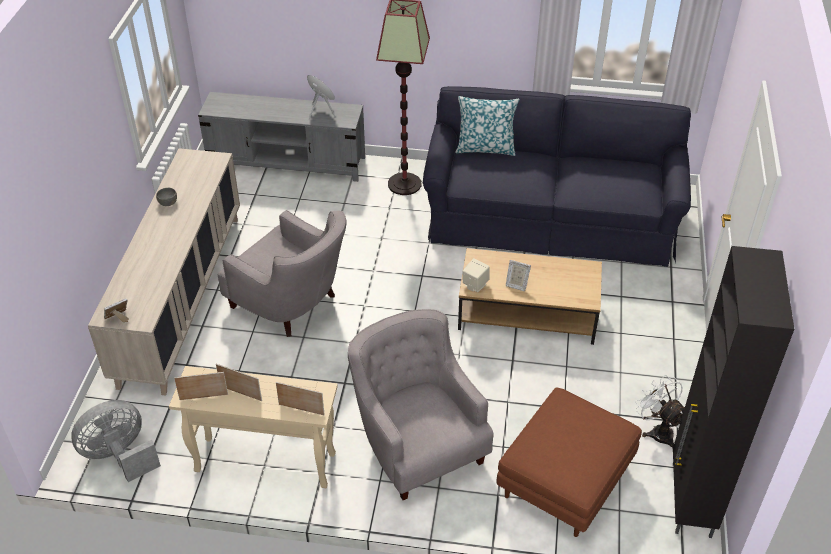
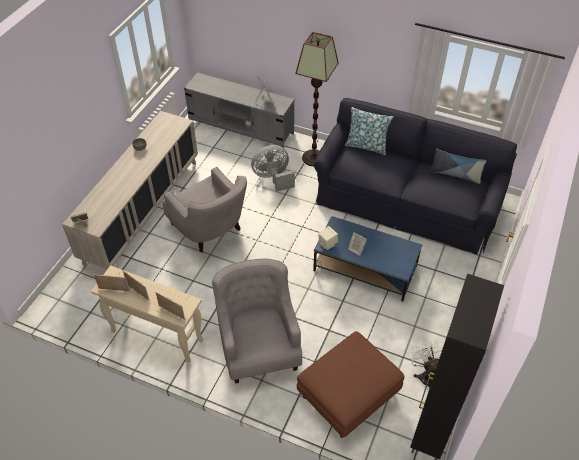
camera: 15 degrees right, 5 degrees up
grey fan [71,400,161,482] -> grey fan moved to [251,145,295,192]
brown coffee table [458,248,602,345] -> blue coffee table [313,216,422,301]
none -> pillow [430,148,486,184]

